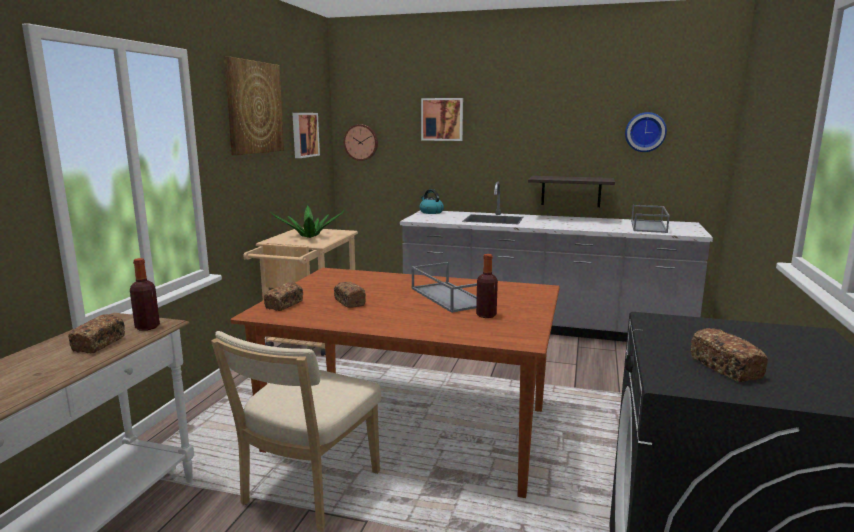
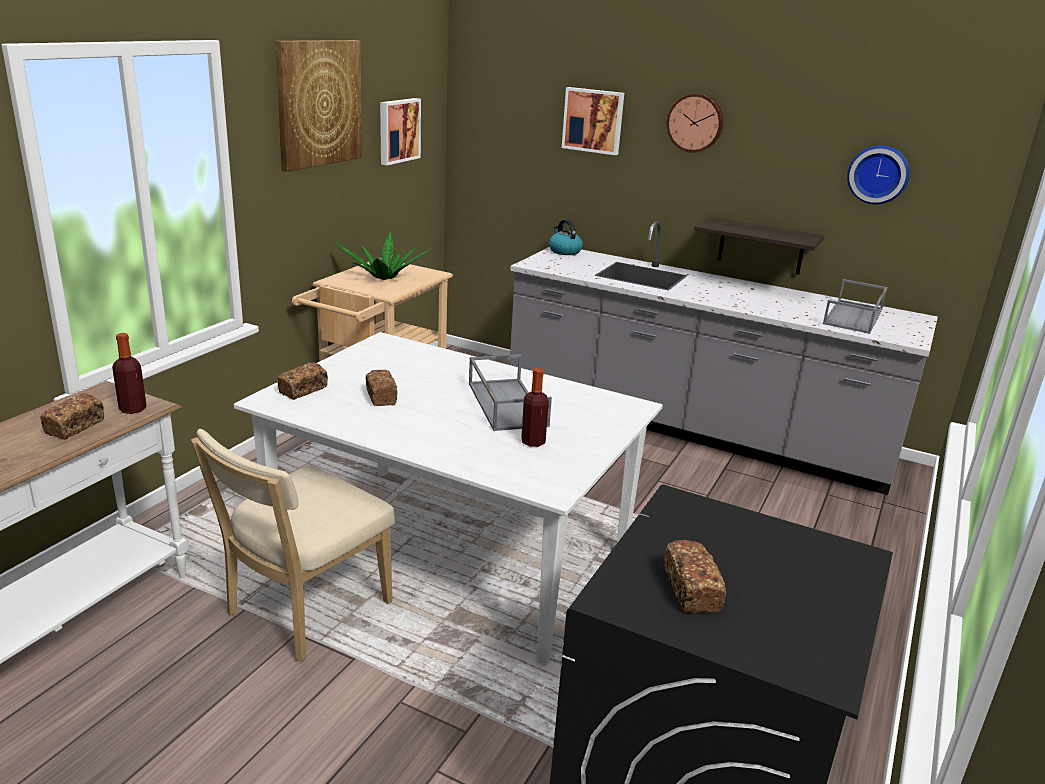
camera: 10 degrees right, 10 degrees up
brown dining table [230,268,560,498] -> white dining table [234,332,663,665]
wall clock [343,124,378,161] -> wall clock moved to [666,93,723,153]

